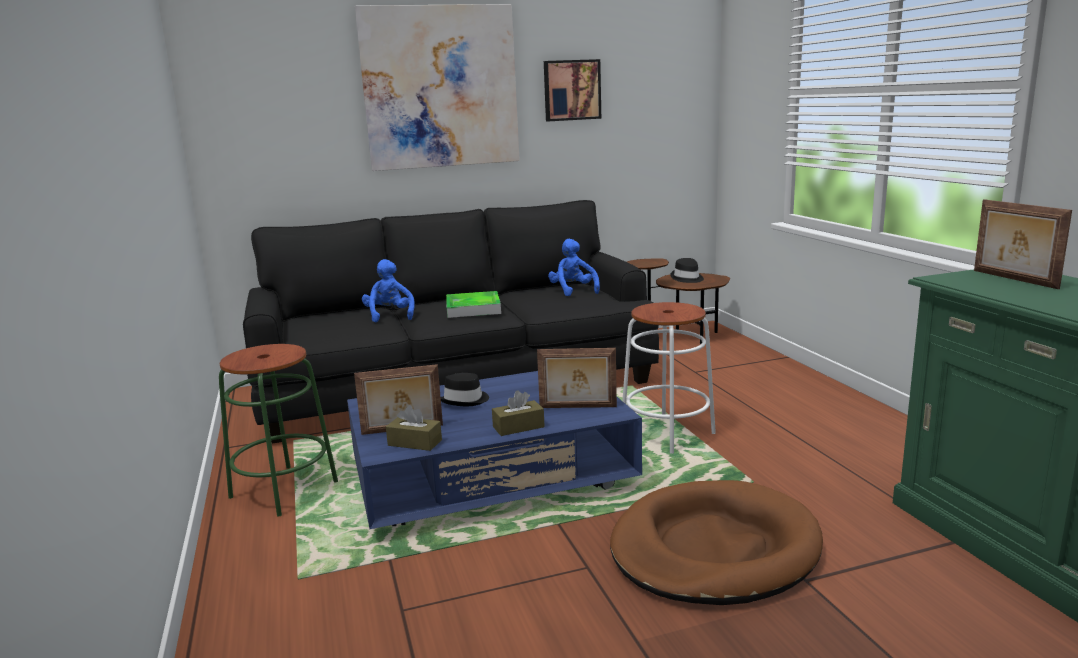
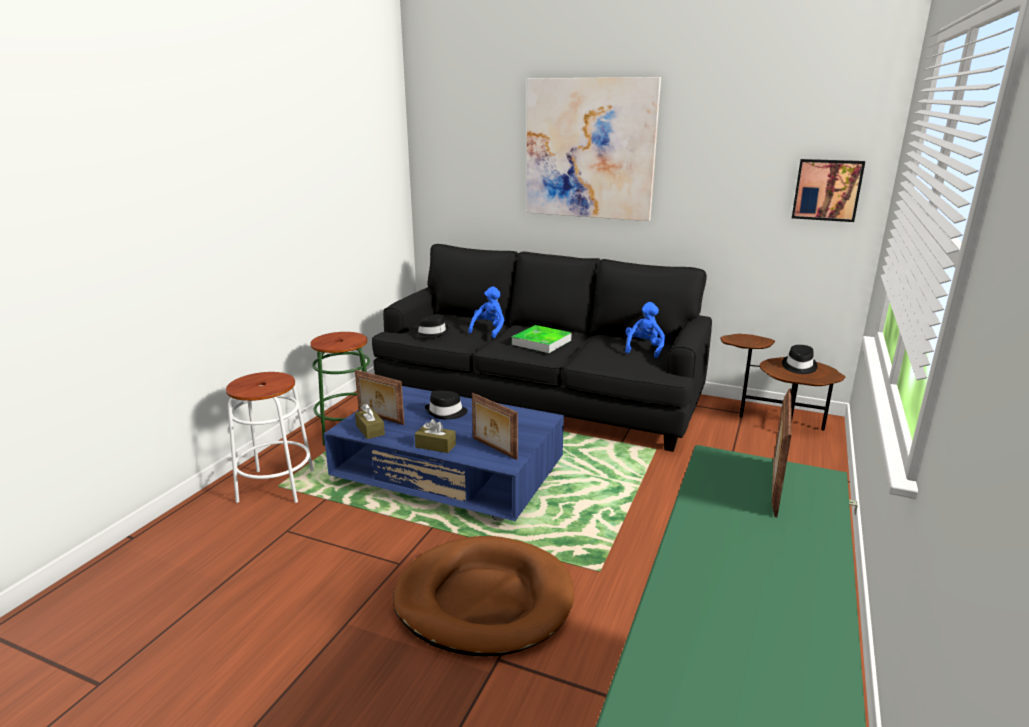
camera: 40 degrees right, 5 degrees up
picture [544,59,601,121] -> picture moved to [792,159,865,222]
white stool [622,302,716,454] -> white stool moved to [226,372,314,503]
none -> black hat [414,314,449,339]

